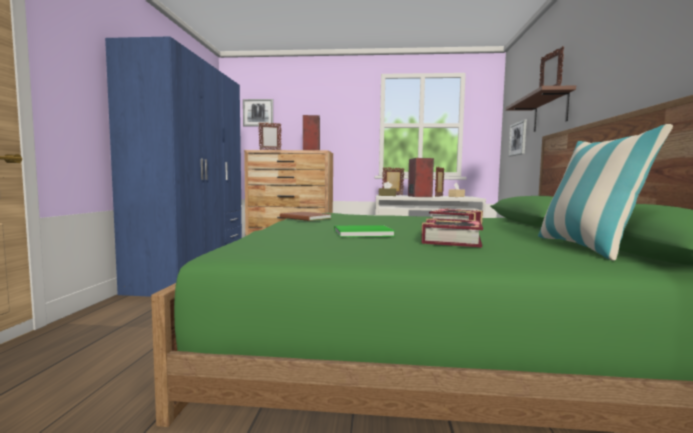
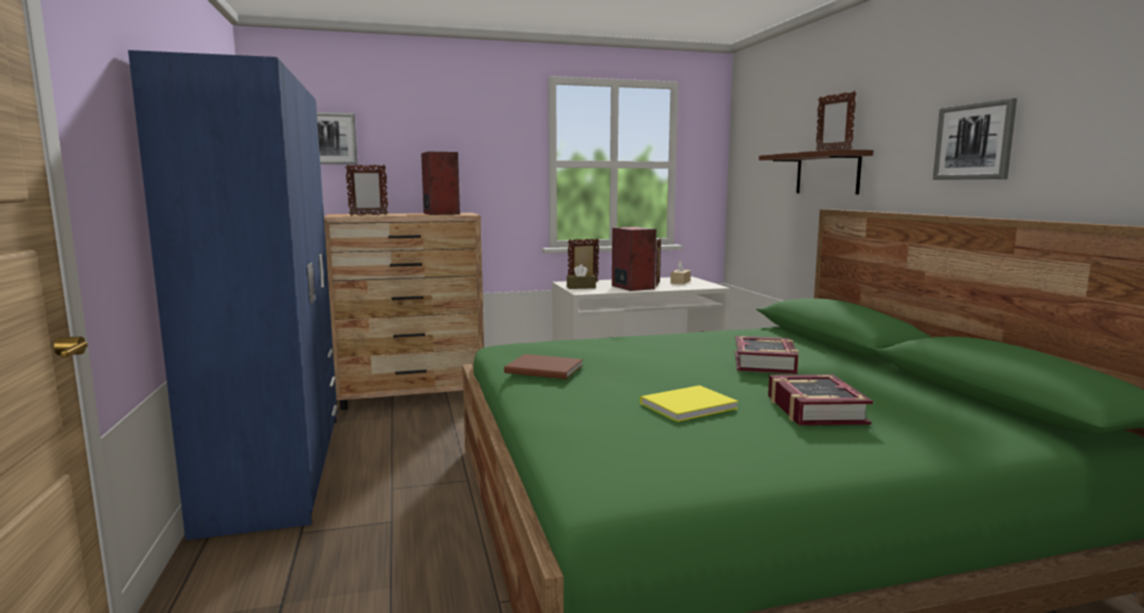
camera: 20 degrees left, 5 degrees up
green book [334,225,395,237] -> yellow book [640,385,738,422]
picture [508,120,527,157] -> picture moved to [933,98,1017,180]
pillow [538,124,673,261] -> none

